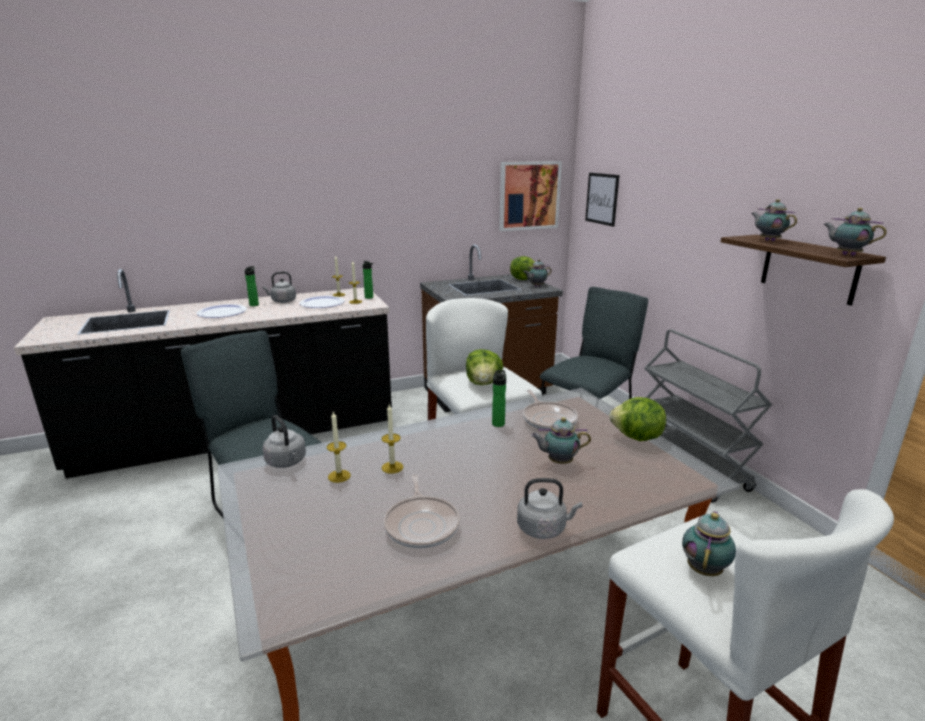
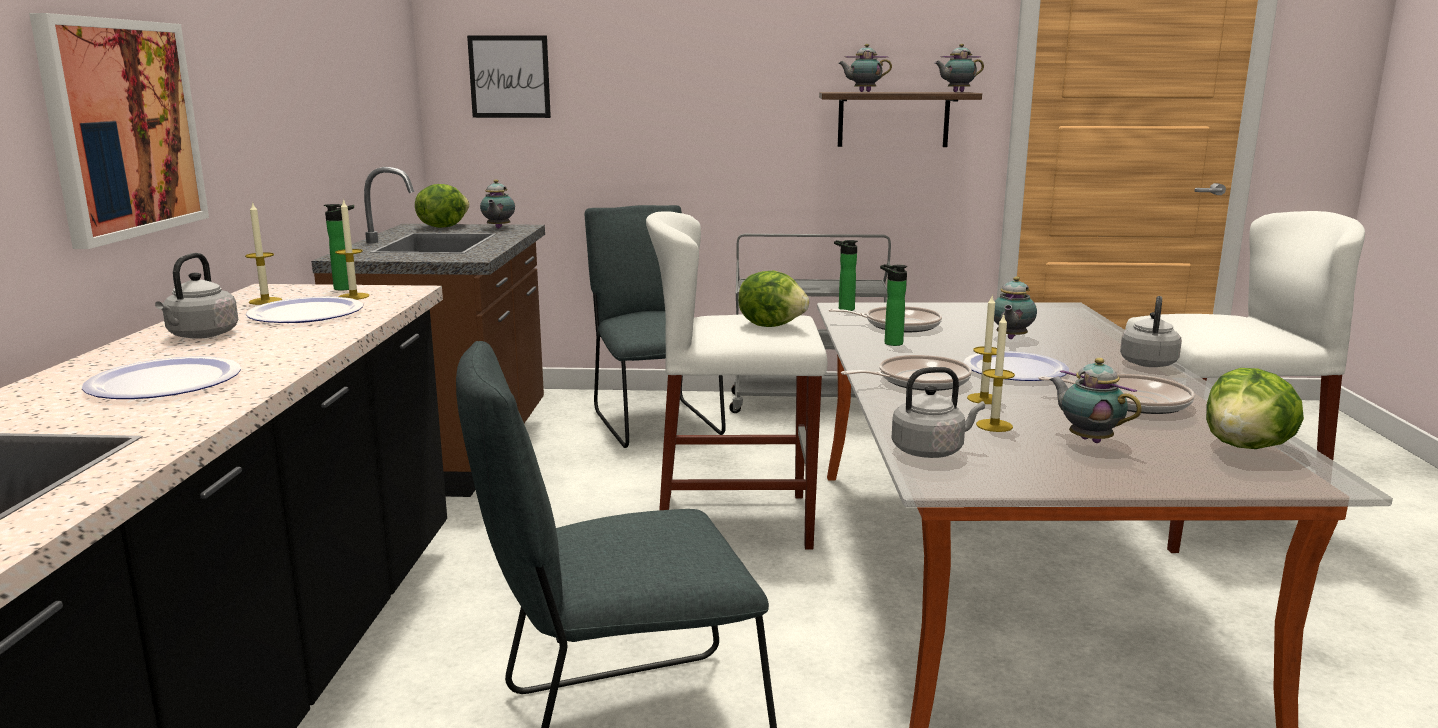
camera: 65 degrees left, 5 degrees down
bottle [245,266,259,306] -> bottle moved to [834,240,858,311]
picture [499,161,562,231] -> picture moved to [29,13,209,249]
lettuce [609,397,666,441] -> lettuce moved to [1206,368,1304,449]
teapot [682,511,736,576] -> teapot moved to [1049,358,1142,443]
none -> frying pan [841,355,972,391]
none -> plate [963,351,1069,381]

